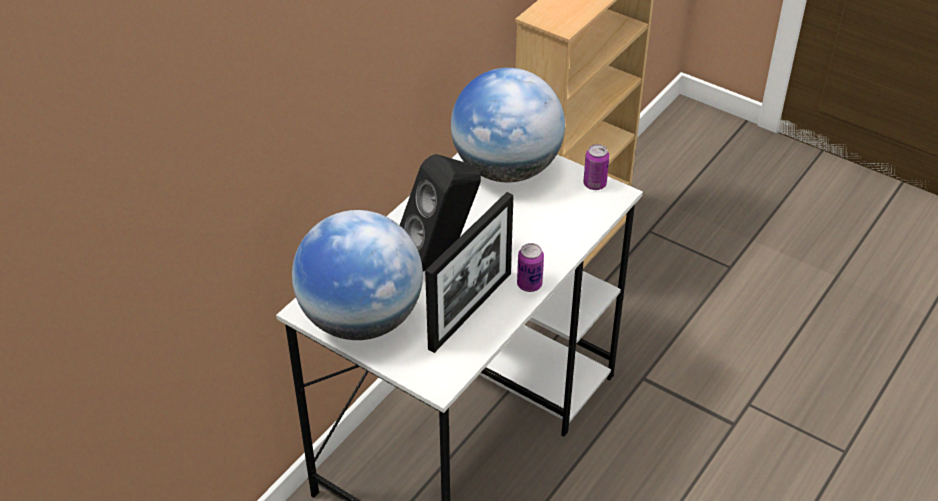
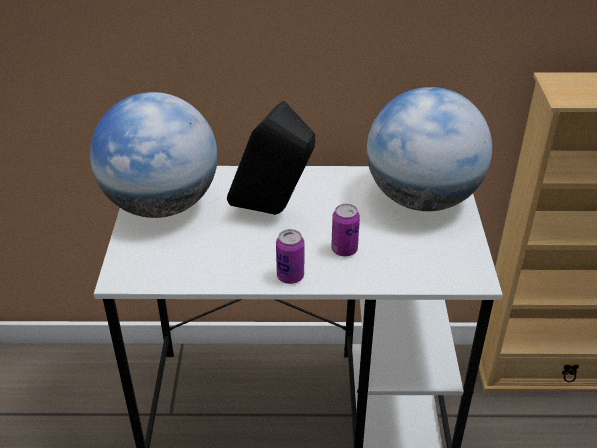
camera: 55 degrees right, 5 degrees down
picture frame [425,192,514,353] -> none
can [583,144,609,190] -> can moved to [331,204,360,256]

